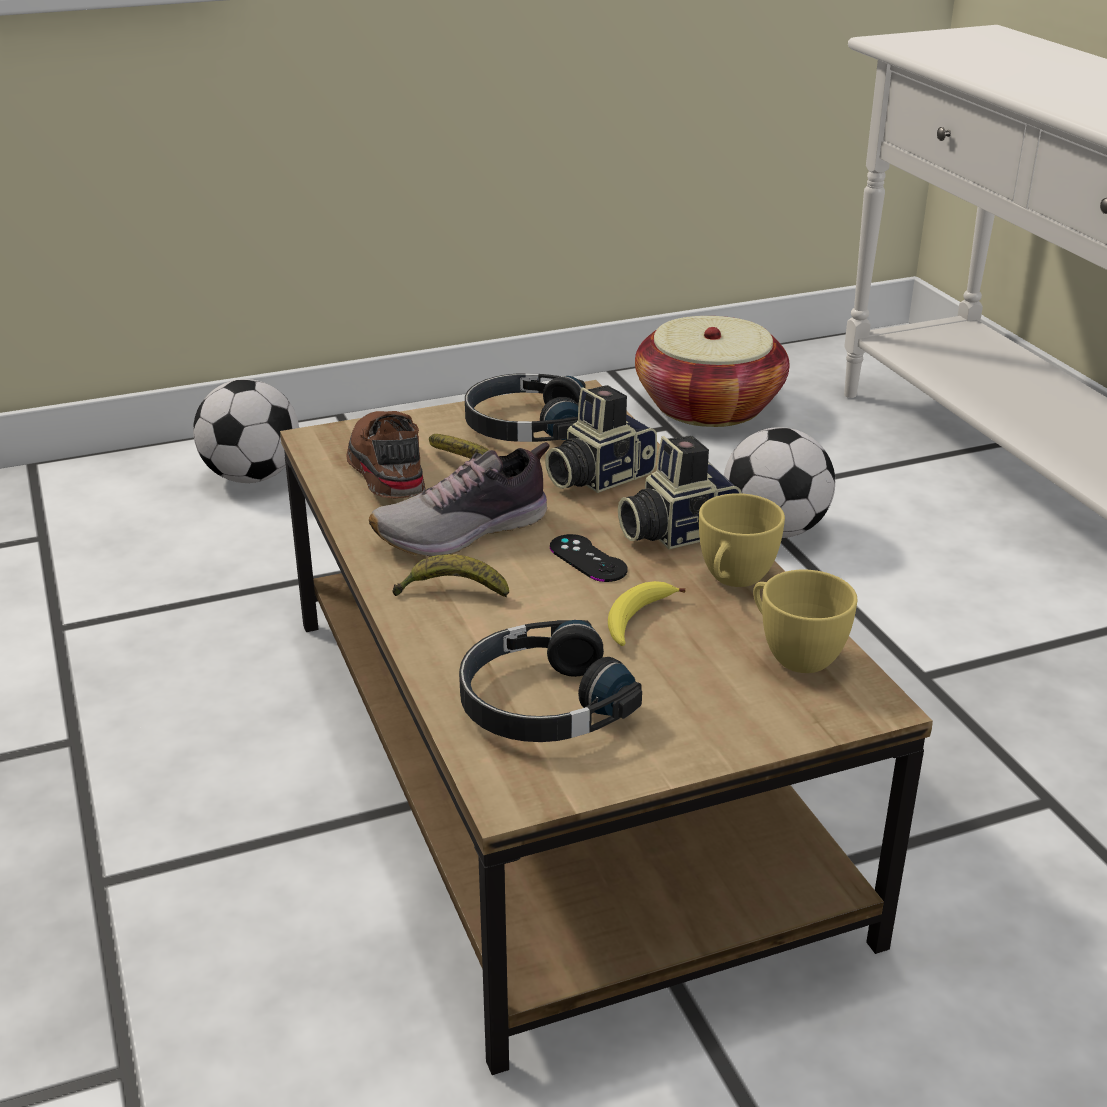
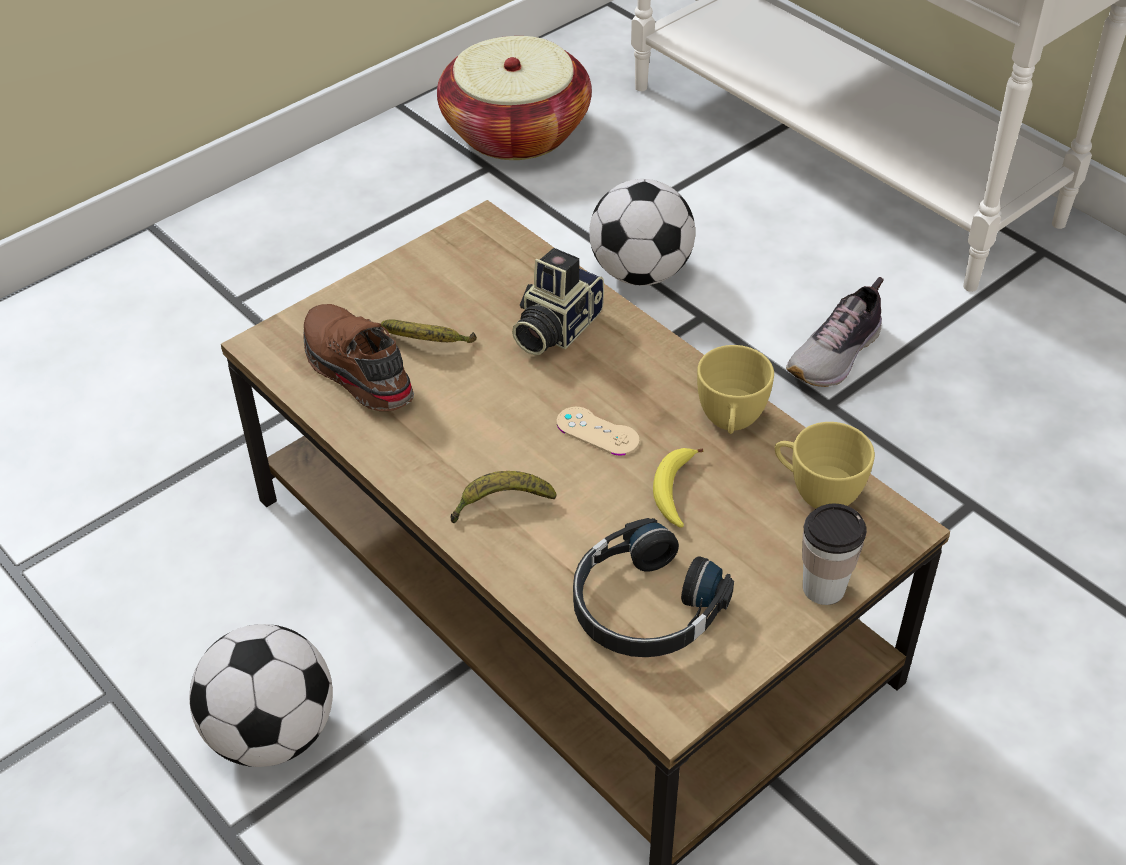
camera: 20 degrees left, 15 degrees up
football [193,379,299,483] -> football moved to [189,624,333,767]
shoe [369,442,550,557] -> shoe moved to [786,277,884,387]
black headphones [465,373,586,442] -> none
black game controller [550,534,628,582] -> beige game controller [557,407,640,456]
camera [618,436,741,549] -> none
none -> cup [802,504,867,605]

